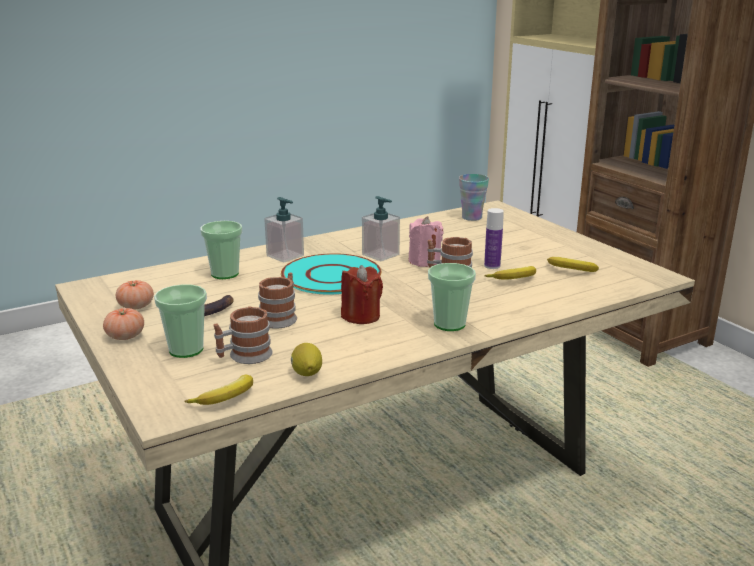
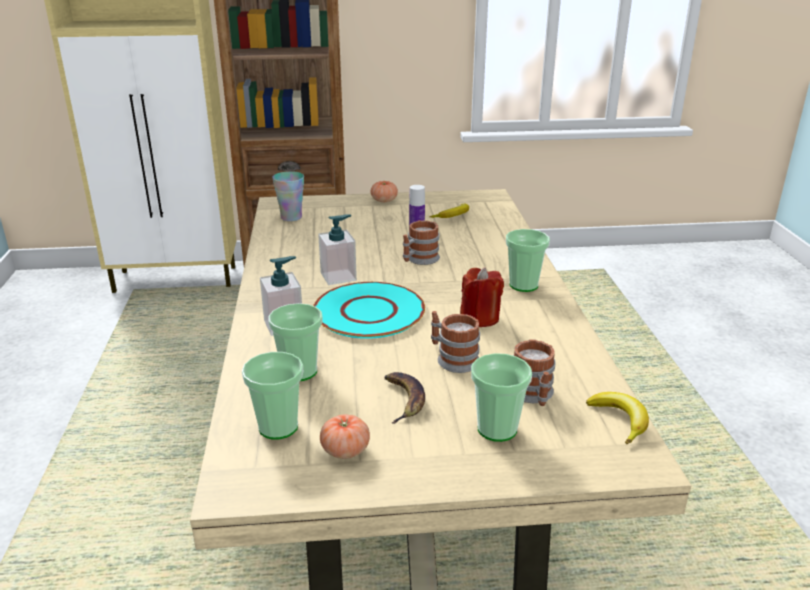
camera: 65 degrees left, 5 degrees up
tomato [103,308,144,340] -> tomato moved to [371,181,398,202]
lemon [291,343,322,376] -> none
pink candle [409,216,443,267] -> none
banana [484,266,536,280] -> none
none -> cup [242,352,303,439]

